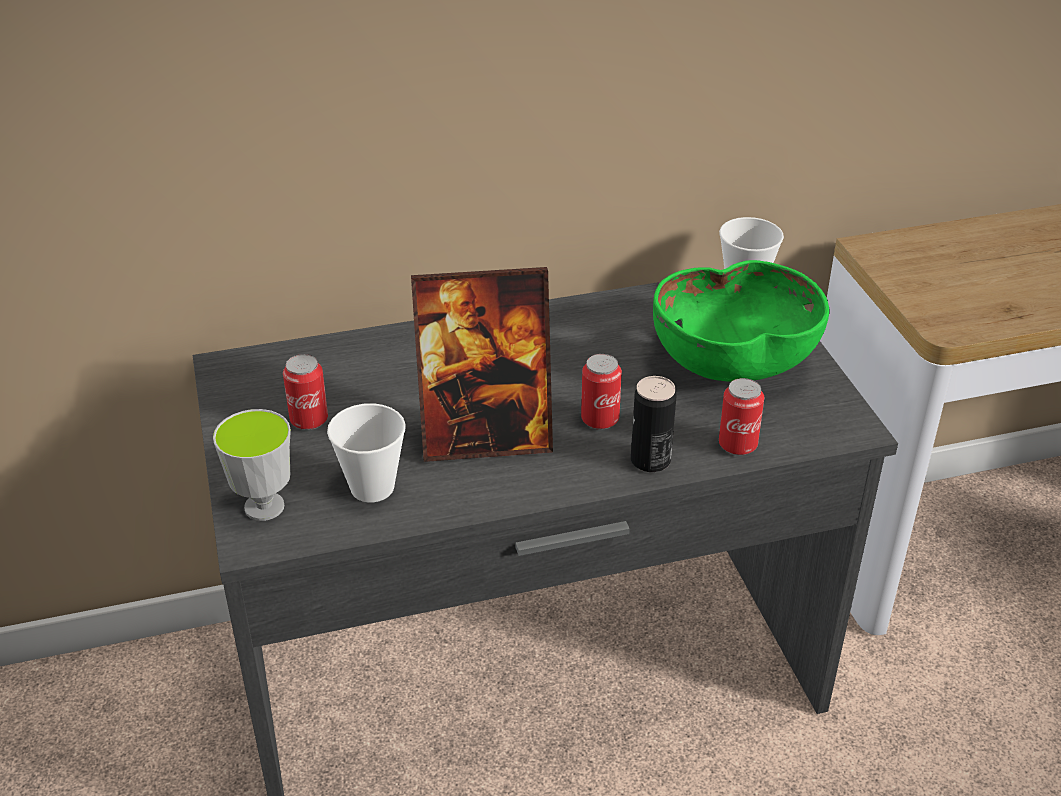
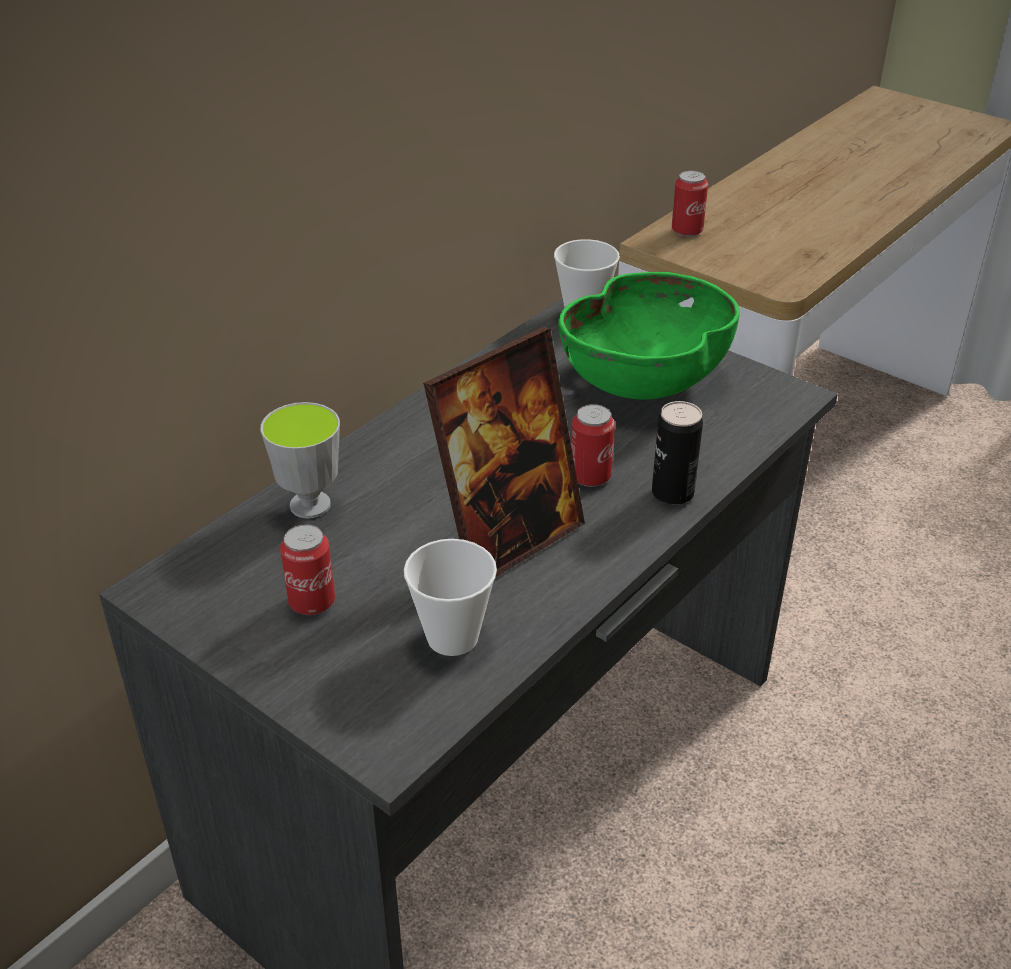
camera: 35 degrees left, 0 degrees up
cup [213,409,291,521] -> cup moved to [260,402,340,519]
can [719,378,764,455] -> can moved to [672,170,708,237]

